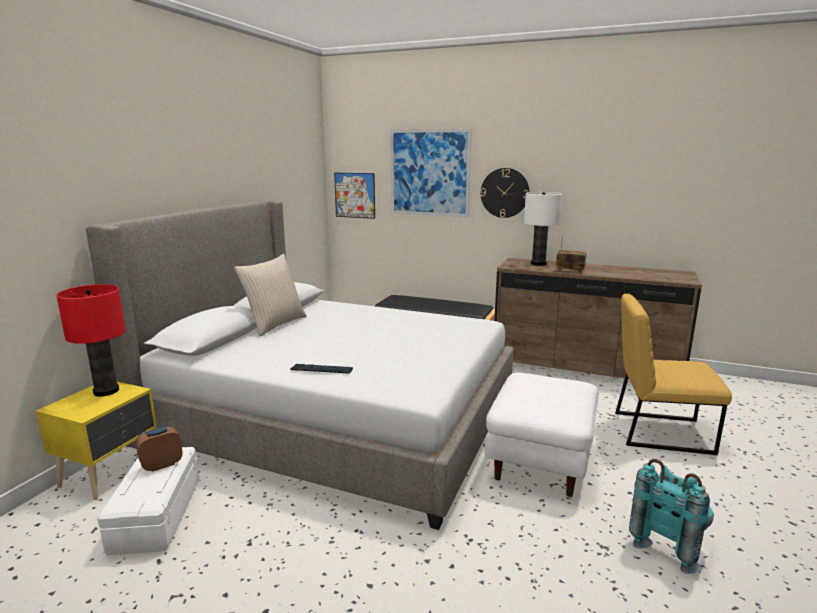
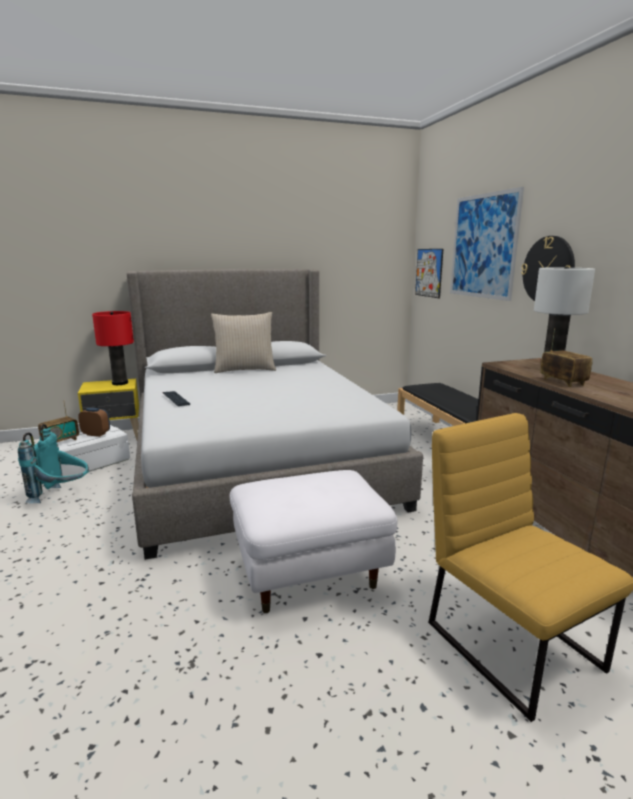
camera: 50 degrees right, 0 degrees up
turquoise backpack [629,459,714,574] -> turquoise backpack moved to [18,424,89,503]
none -> radio [38,403,79,442]

